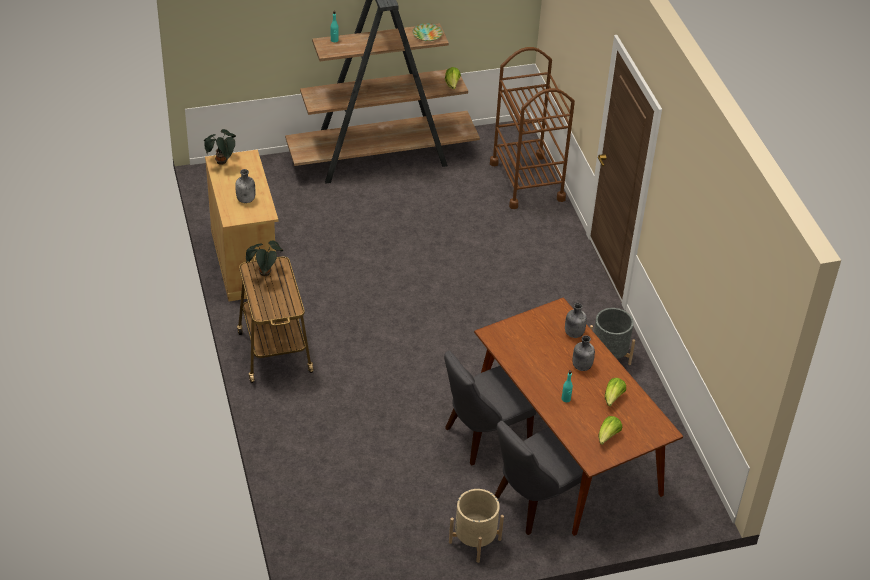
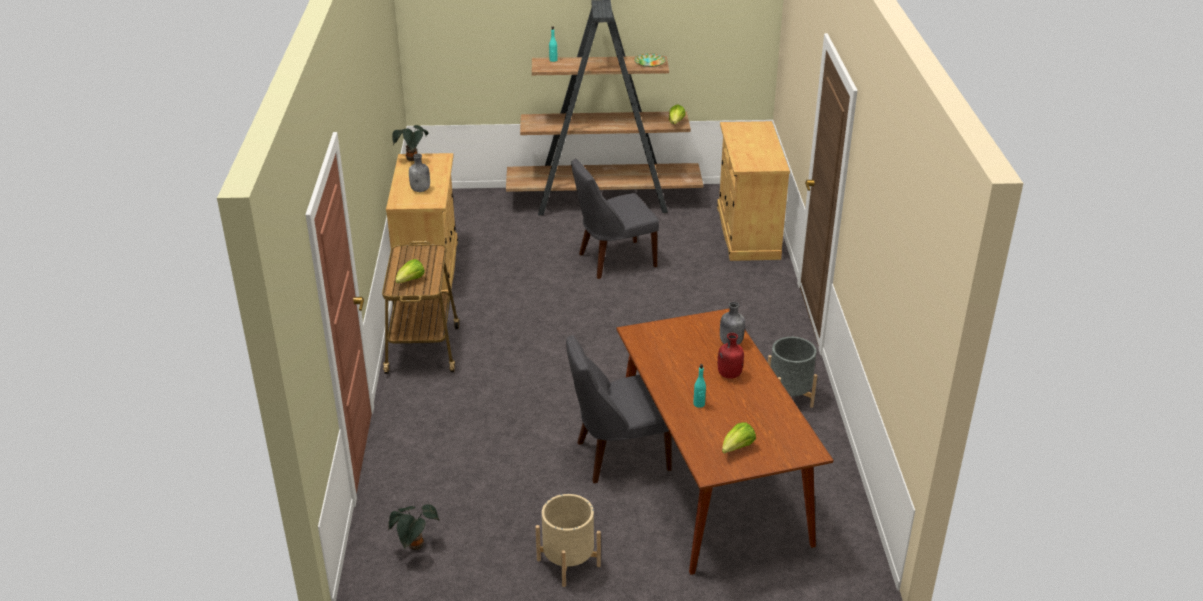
camera: 15 degrees right, 10 degrees down
potted plant [246,241,283,276] -> potted plant moved to [388,504,439,550]
brown cart [490,47,575,209] -> beige cabinet [717,121,790,261]
grey chair [495,421,583,535] -> grey chair moved to [571,159,659,279]
grey bottle [572,335,595,371] -> red bottle [718,333,744,379]
lettuce [605,378,626,407] -> lettuce moved to [395,259,425,284]

